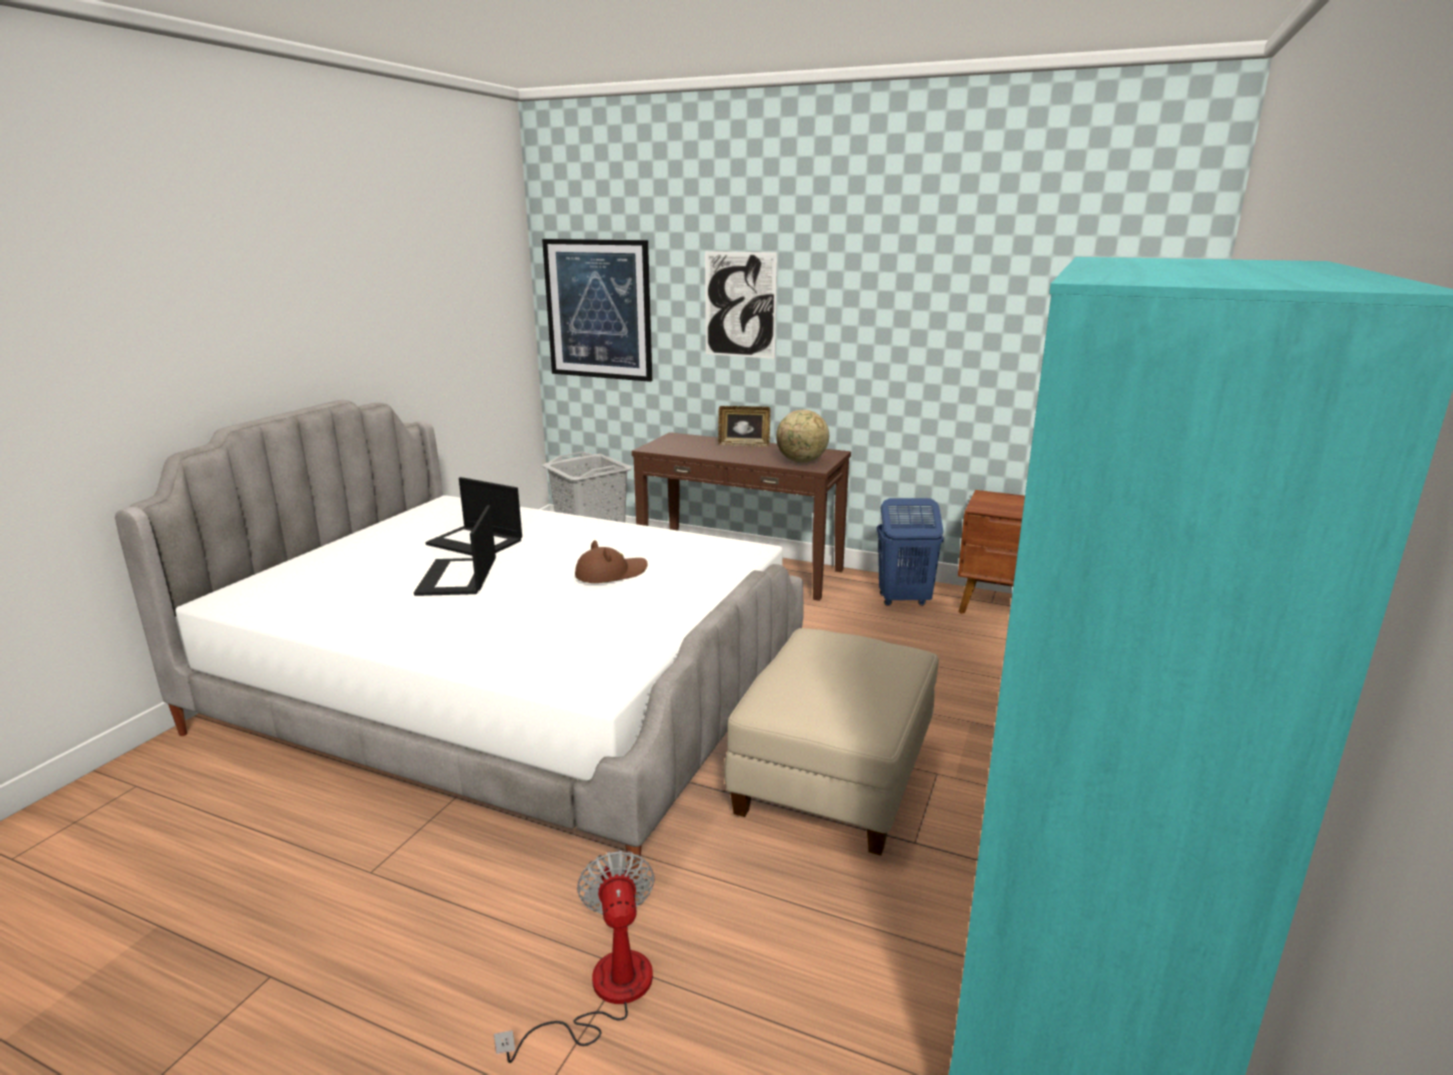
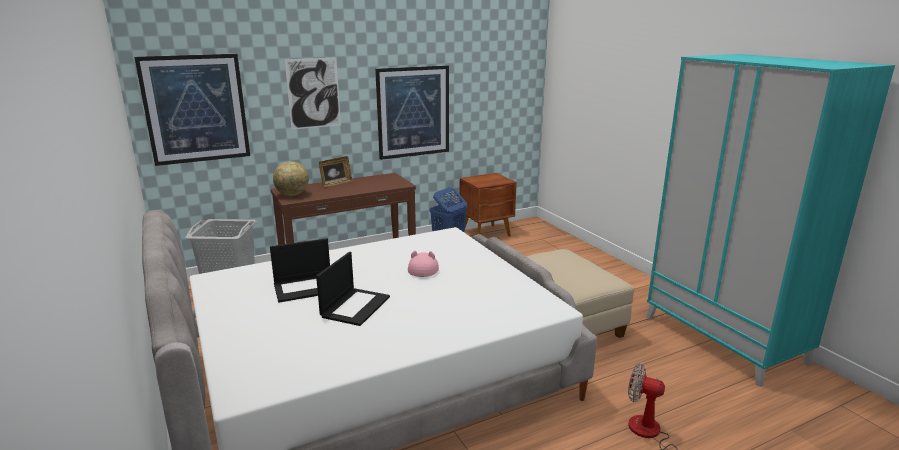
camera: 50 degrees left, 0 degrees up
laptop [414,505,496,596] -> laptop turned 105 degrees counterclockwise [316,252,390,326]
brown hat [575,540,648,583] -> pink hat [408,251,439,277]
globe [776,410,829,463] -> globe moved to [273,161,309,196]
none -> picture [375,65,449,160]

